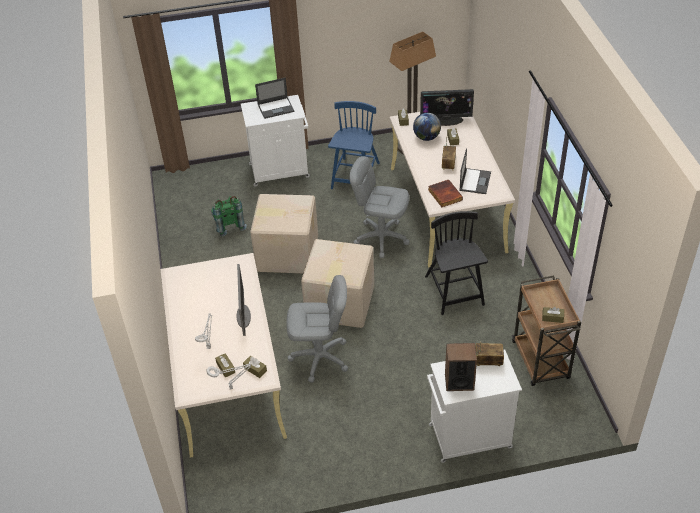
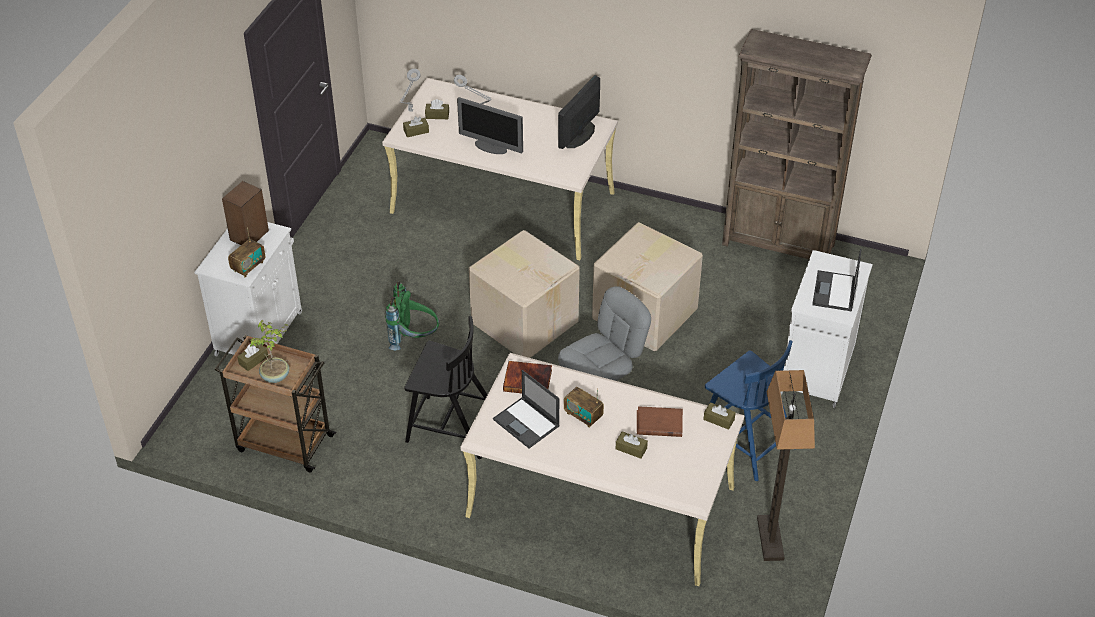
camera: 120 degrees right, 0 degrees up
green backpack [211,196,247,237] -> green backpack moved to [385,282,439,350]
grey office chair [286,275,348,383] -> none
globe [413,113,441,141] -> brown book [637,406,683,437]
monitor [420,89,474,126] -> monitor moved to [558,75,600,149]
none -> potted plant [249,320,289,383]
none -> brown bookcase [722,29,872,259]

